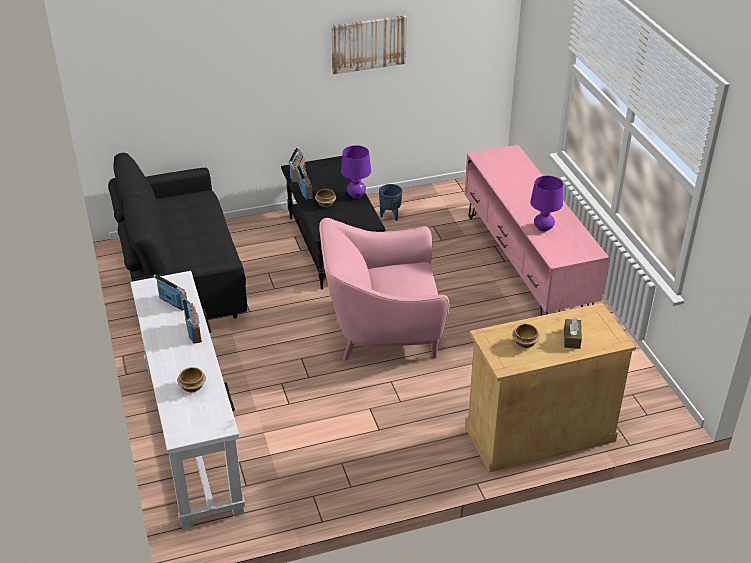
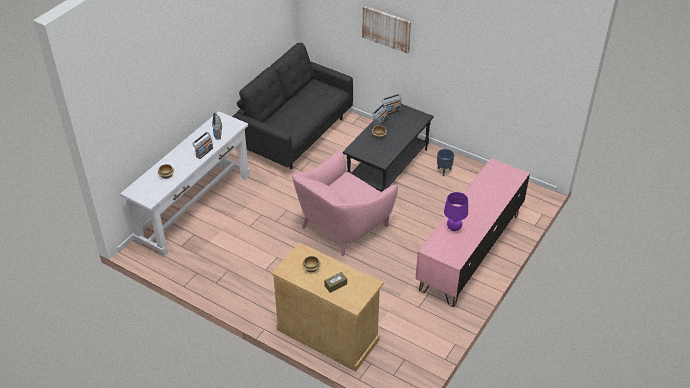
camera: 50 degrees right, 5 degrees up
pink armchair [319,218,449,361] -> pink armchair turned 90 degrees counterclockwise [292,150,398,256]
picture [331,15,407,74] -> picture moved to [362,6,411,54]
purple table lamp [341,145,371,198] -> none

